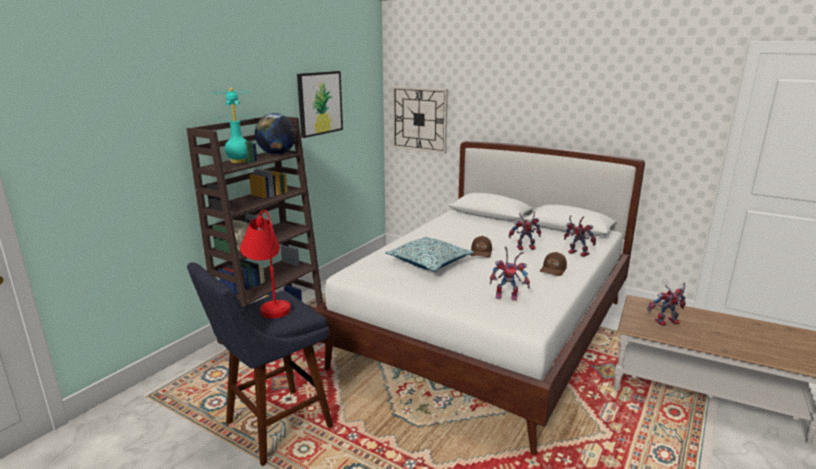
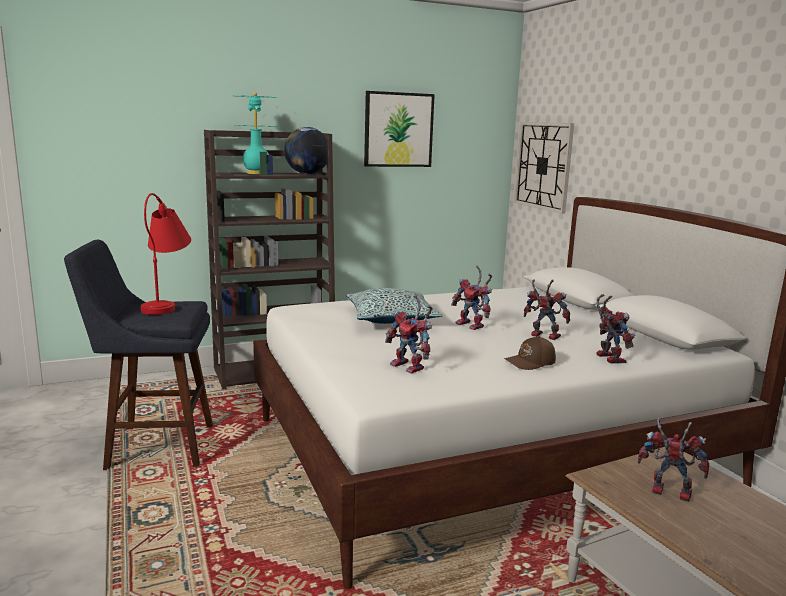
camera: 35 degrees right, 5 degrees down
brown cap [470,236,492,258] -> toy robot [451,265,492,330]

